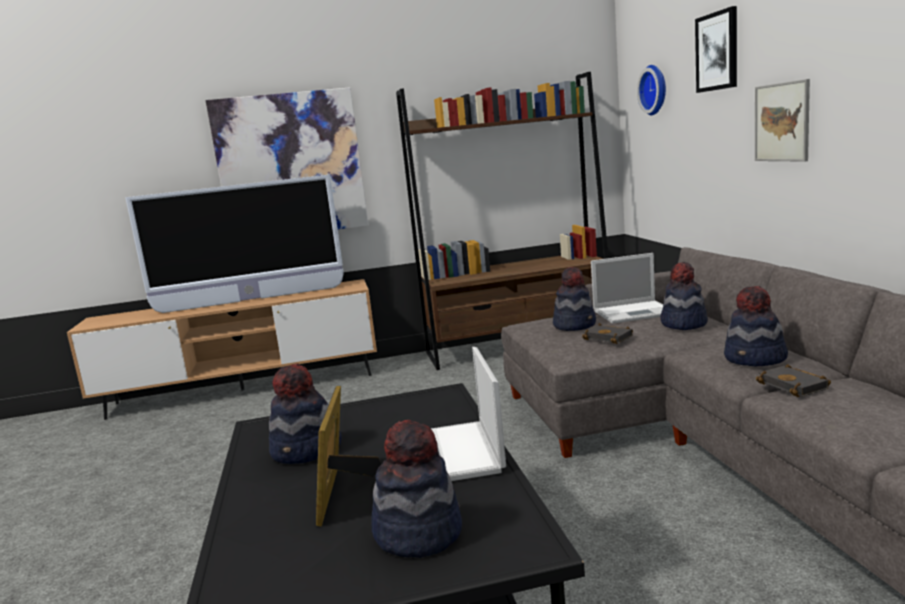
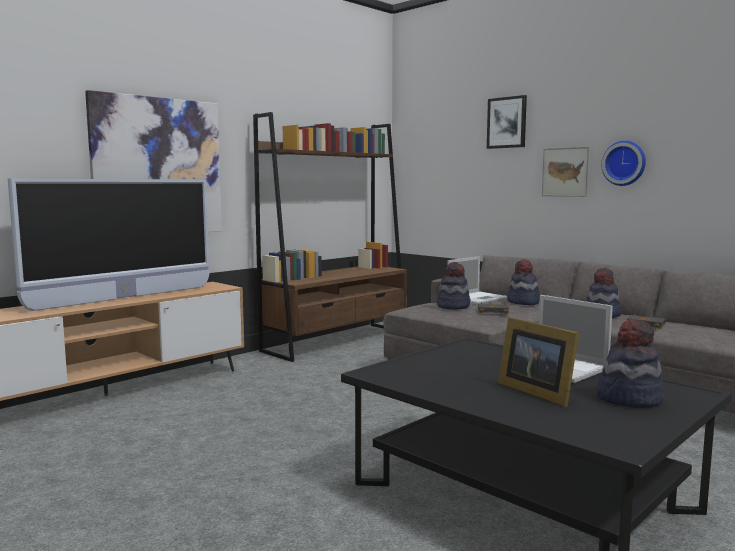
camera: 35 degrees left, 5 degrees down
hat [269,363,342,464] -> none
wall clock [637,65,666,115] -> wall clock moved to [601,141,646,186]

